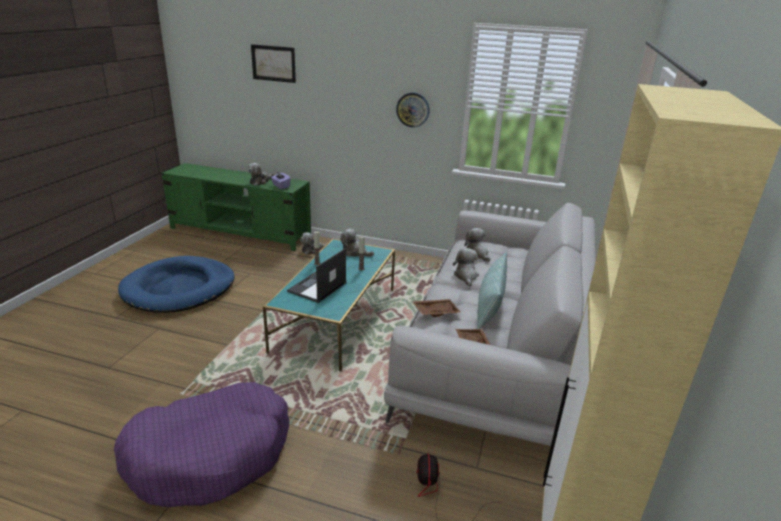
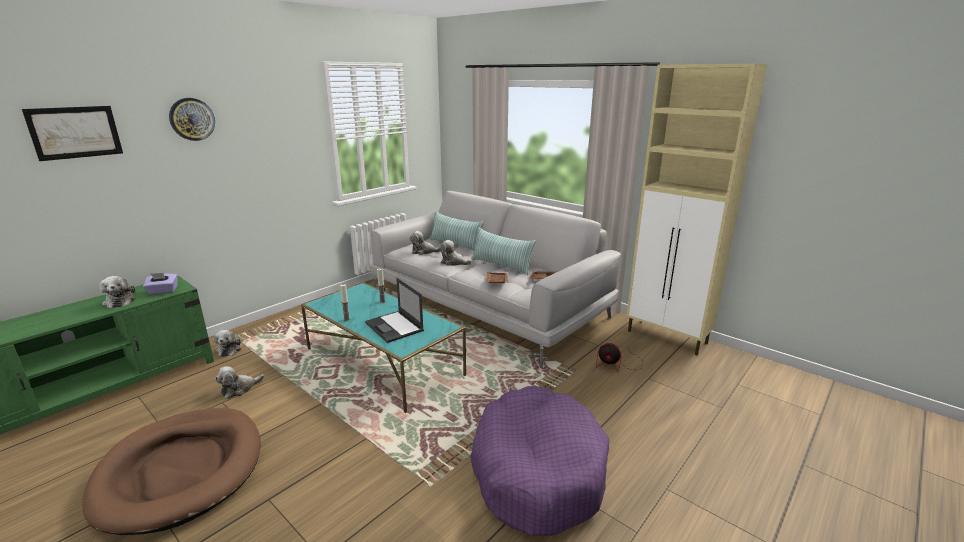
camera: 65 degrees left, 5 degrees down
blue dog bed [118,256,235,313] -> brown dog bed [82,408,261,535]
plush toy [340,229,374,257] -> plush toy moved to [215,366,265,399]
wall clock [396,92,430,128] -> wall clock moved to [169,98,215,141]
none -> pillow [429,211,484,251]

